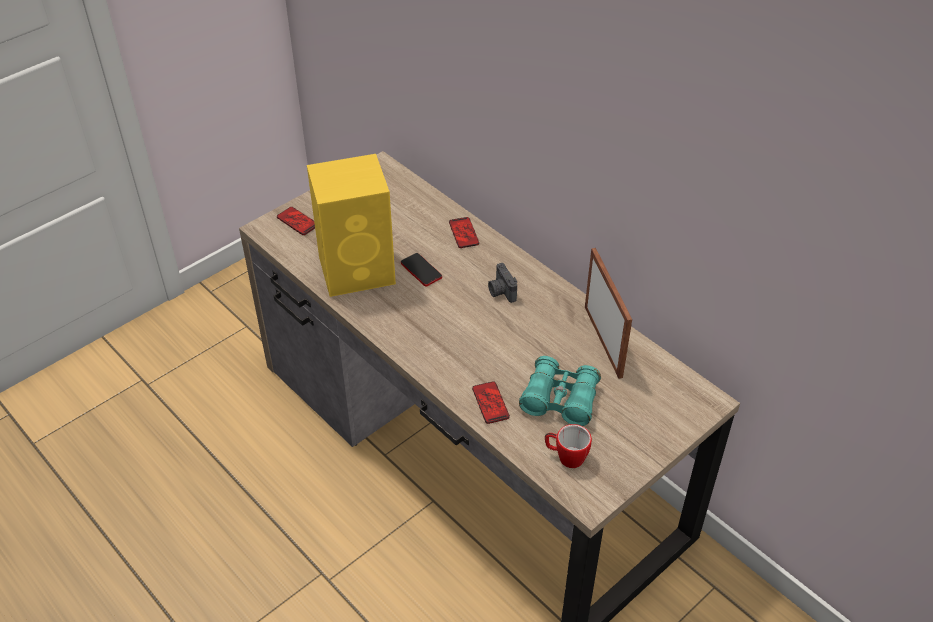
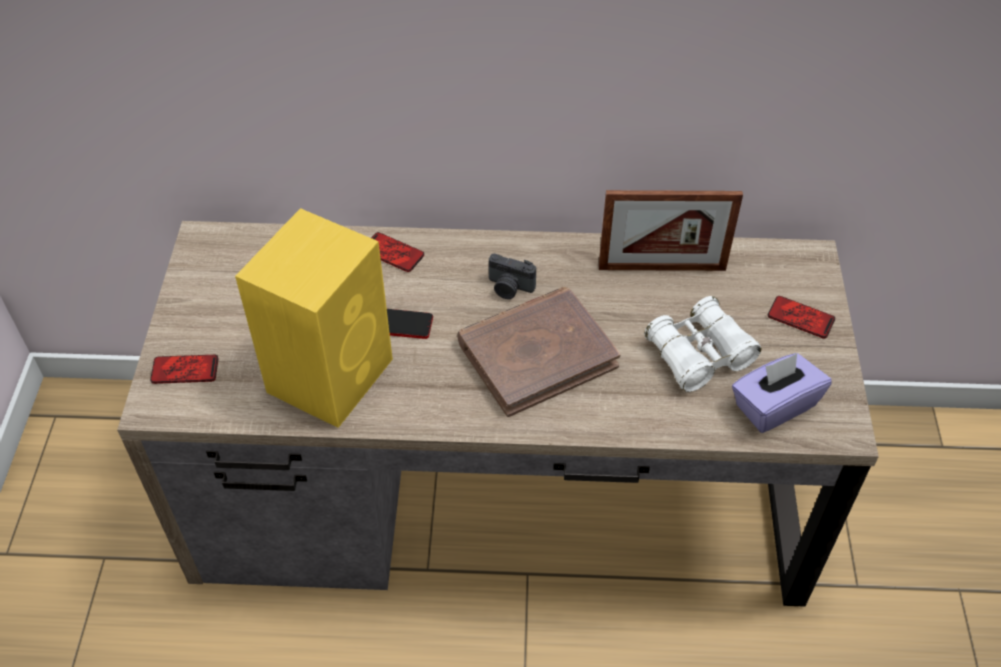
camera: 45 degrees left, 5 degrees up
phone [472,381,510,424] -> phone moved to [768,296,835,339]
turquoise binoculars [519,356,601,426] -> white binoculars [644,296,761,392]
mug [545,424,592,468] -> purple tissue box [732,353,832,433]
picture frame [585,248,632,379] -> picture frame turned 150 degrees clockwise [599,190,743,271]
none -> brown book [457,287,621,417]

